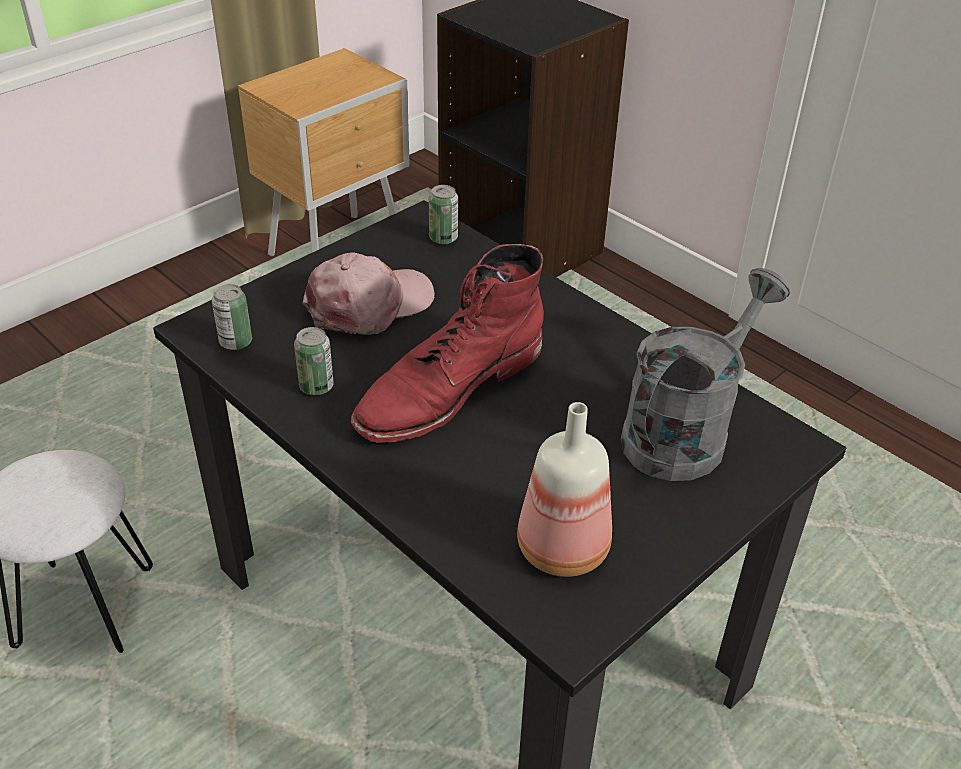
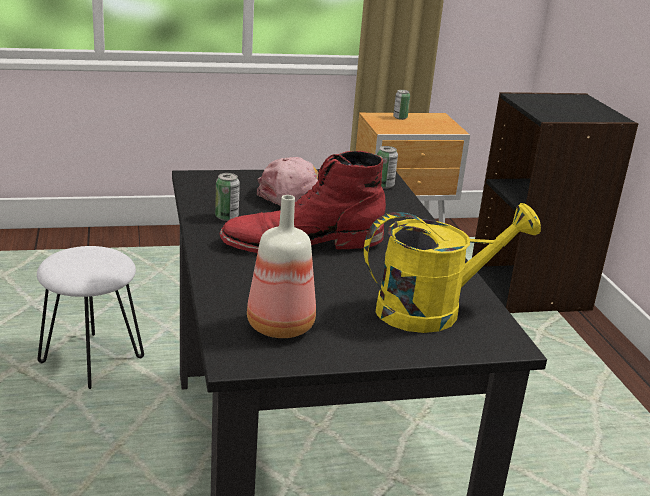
camera: 30 degrees right, 15 degrees down
can [212,284,252,350] -> can moved to [393,90,410,120]
grey watering can [621,268,790,481] -> yellow watering can [364,203,541,333]

